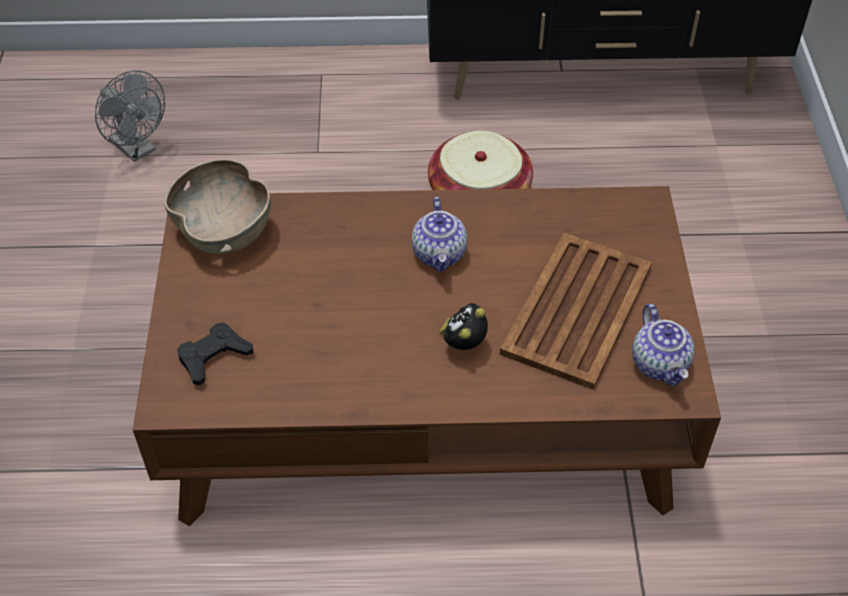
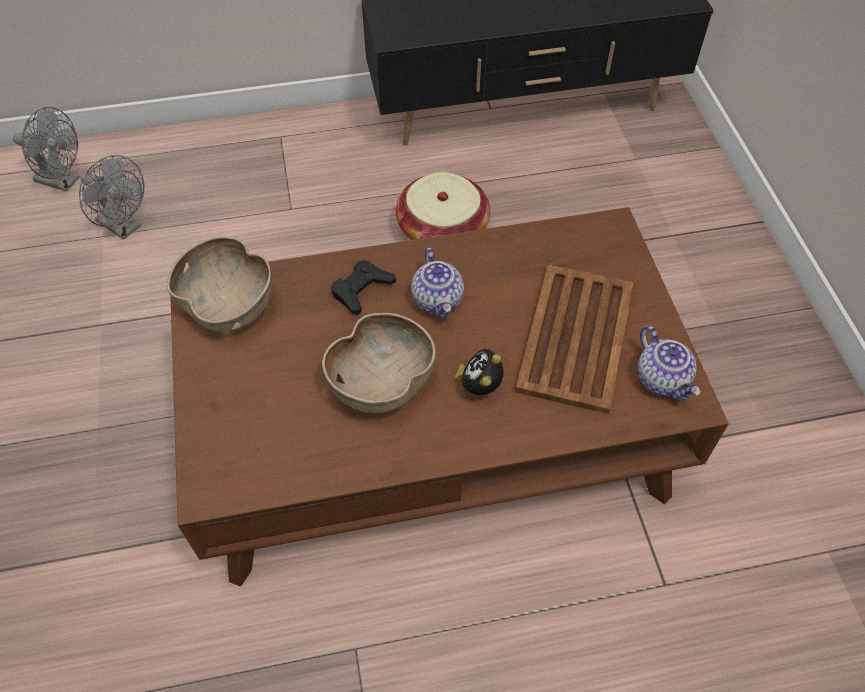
camera: 10 degrees left, 5 degrees up
black game controller [177,322,253,386] -> black game controller moved to [331,260,396,315]
none -> grey fan [13,107,80,192]
none -> brown bowl [322,313,436,413]

